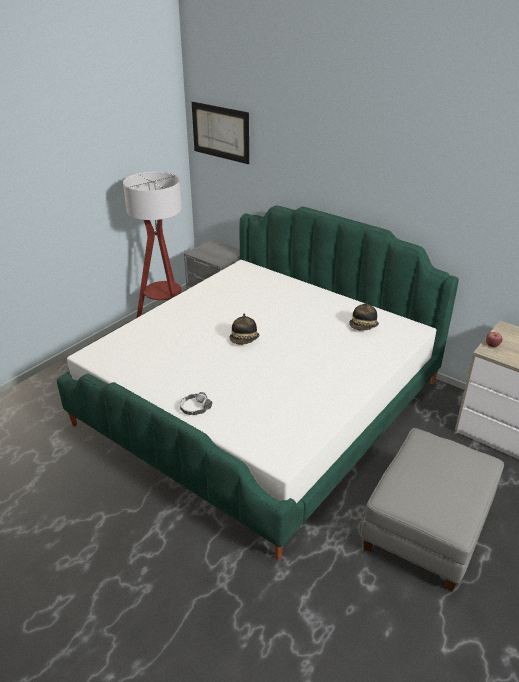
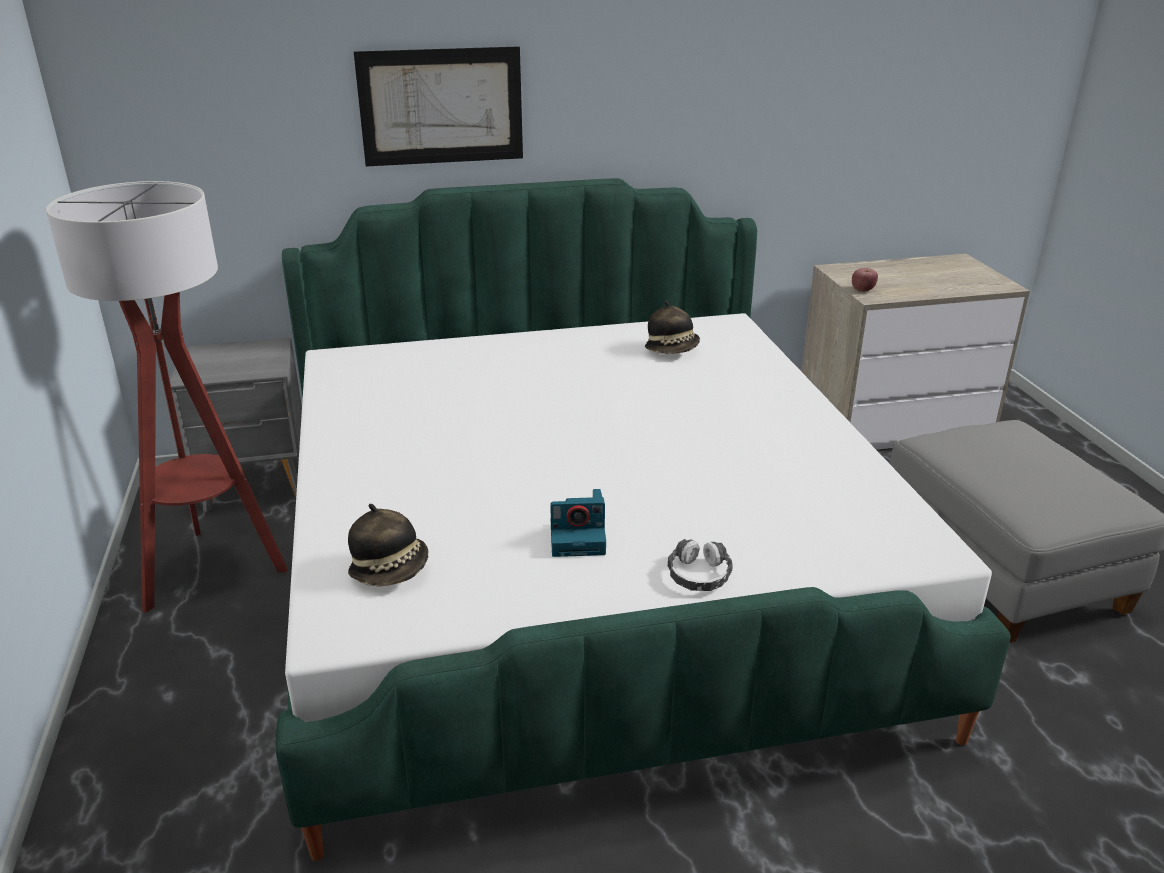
camera: 50 degrees left, 5 degrees down
picture [192,102,249,164] -> picture moved to [354,46,523,167]
hat [229,314,259,345] -> hat moved to [348,504,428,586]
none -> camera [550,489,606,557]

